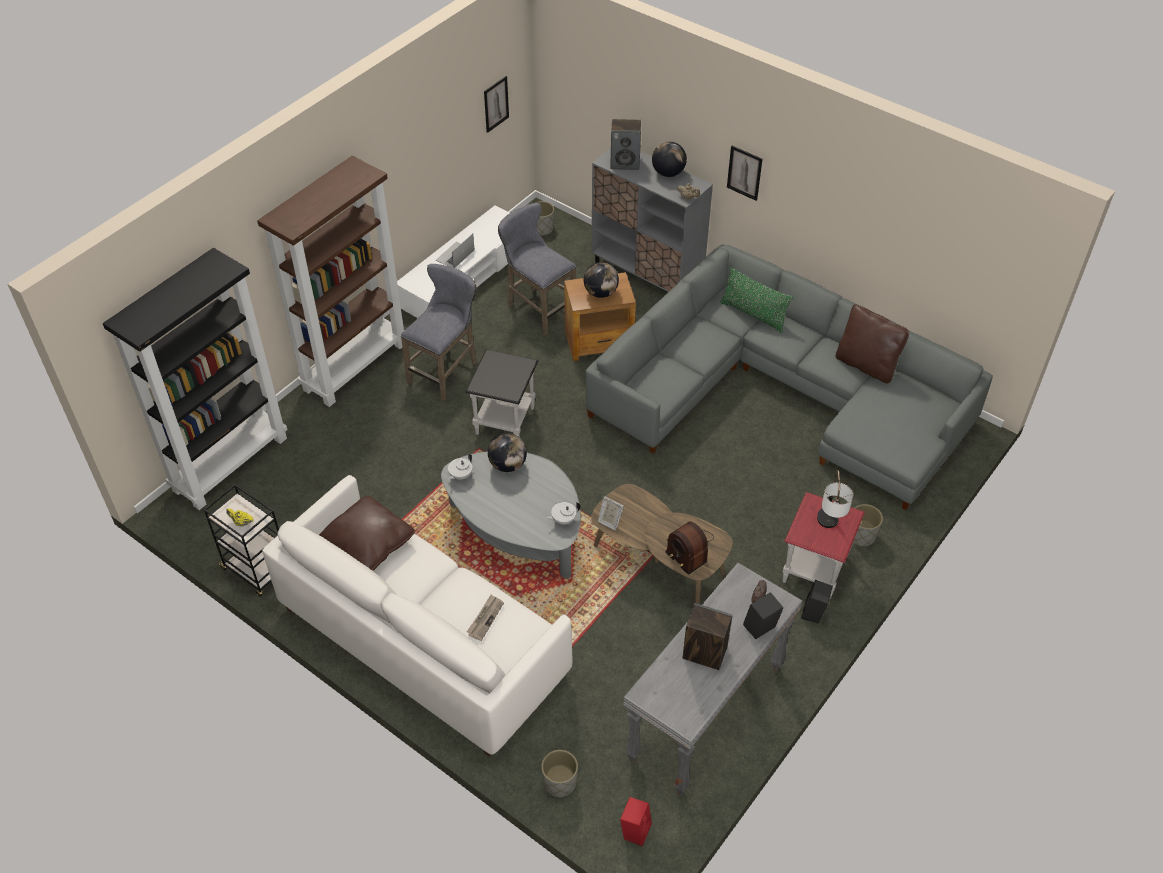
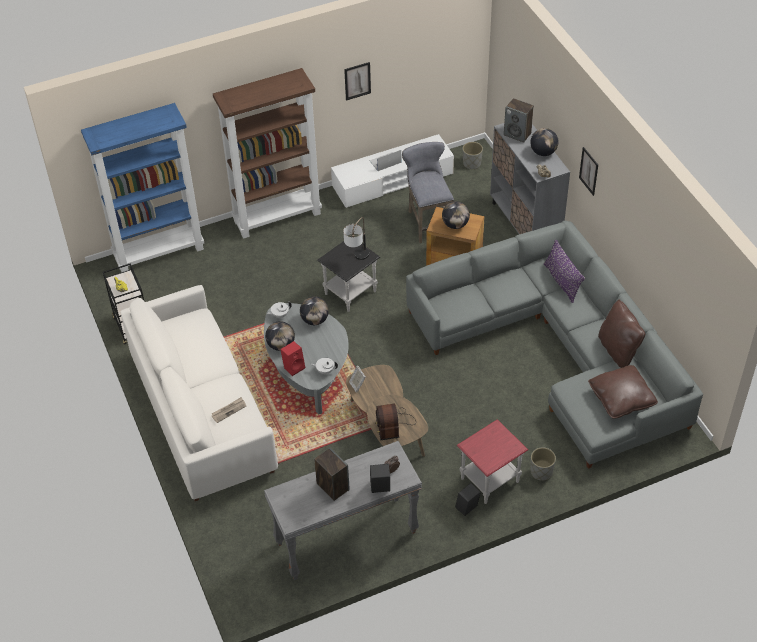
camera: 30 degrees right, 0 degrees up
black bookcase [103,248,288,510] -> blue bookcase [81,103,204,272]
brown pillow [319,496,415,571] -> brown pillow moved to [588,365,658,419]
grey stool [401,264,477,401] -> none
picture [484,76,509,133] -> picture moved to [344,62,371,101]
grey planter [541,750,578,798] -> none
red speaker [620,797,652,846] -> red speaker moved to [280,341,305,376]
green pillow [720,267,793,333] -> purple pillow [544,240,585,303]
table lamp [817,469,853,528] -> table lamp moved to [343,217,370,260]
none -> globe [265,321,295,351]

